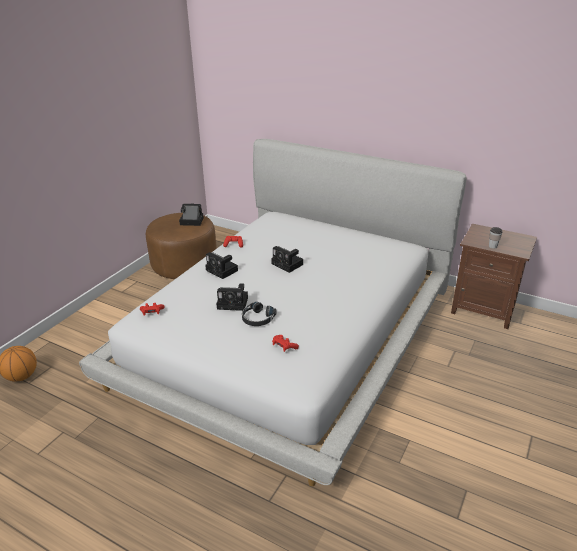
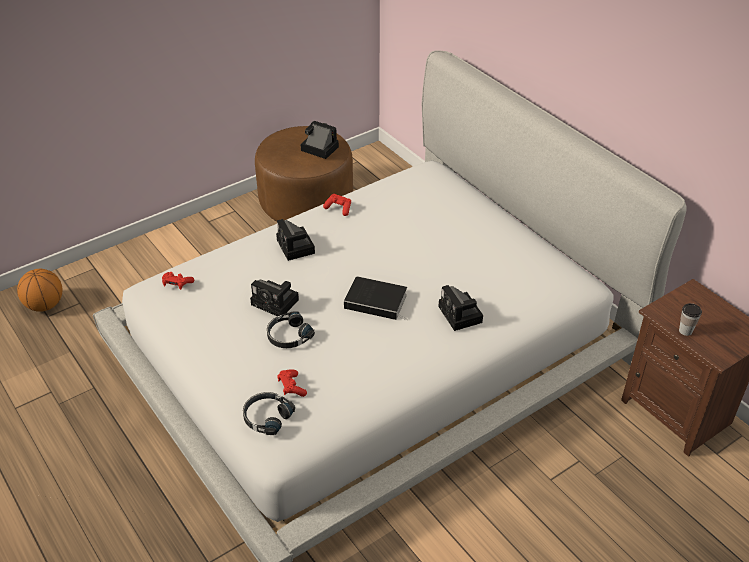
camera: 25 degrees right, 10 degrees up
camera [271,246,303,273] -> camera moved to [438,285,483,331]
none -> black headphones [243,392,295,435]
none -> book [344,276,407,320]

